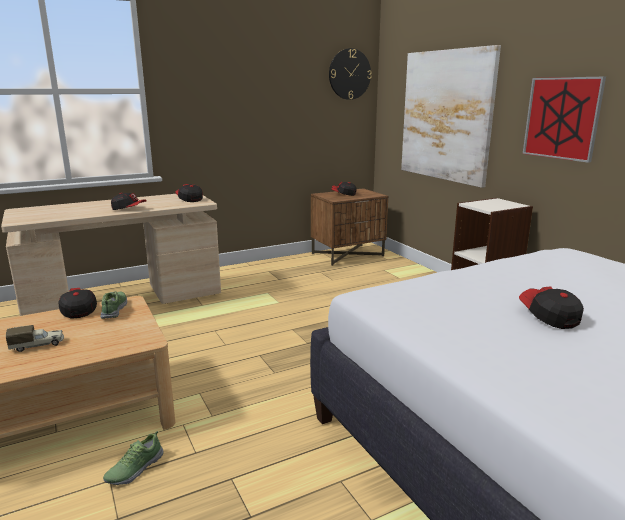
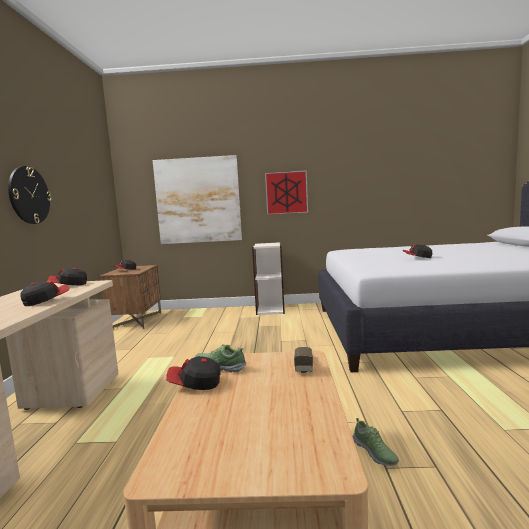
camera: 60 degrees left, 10 degrees down
toy truck [6,325,64,352] -> toy truck moved to [294,347,313,374]
wall clock [329,48,372,100] -> wall clock moved to [8,166,51,224]

